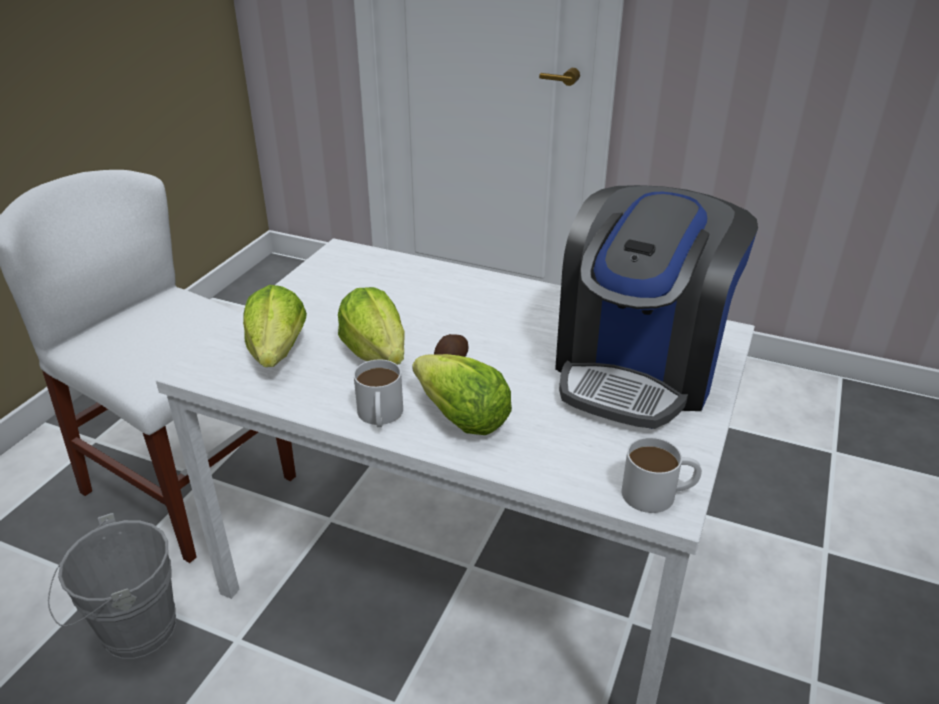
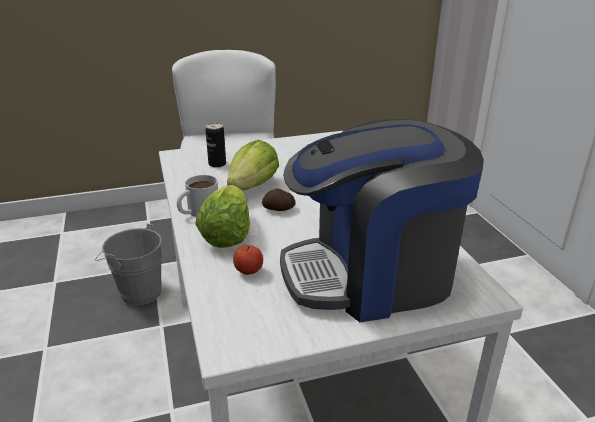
camera: 50 degrees right, 5 degrees down
lettuce [243,285,307,367] -> can [205,123,226,168]
white mug [621,437,702,513] -> none
none -> apple [233,245,263,275]

